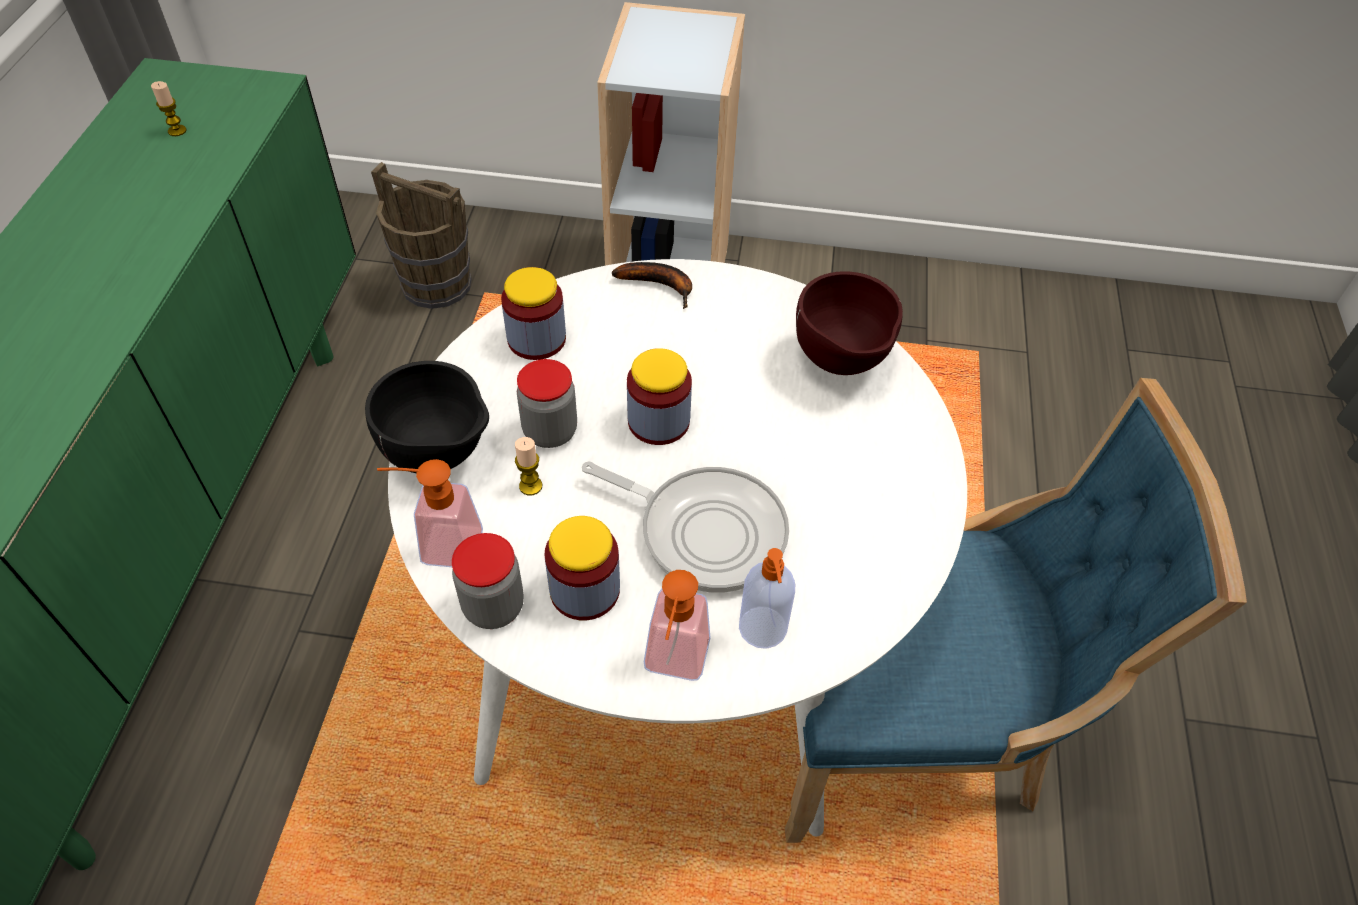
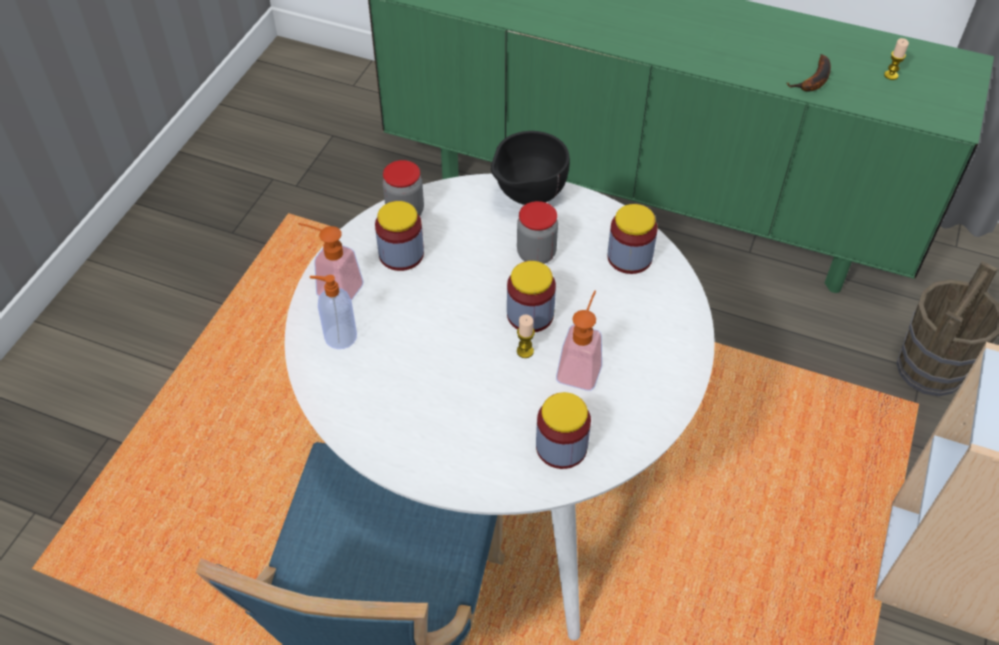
camera: 105 degrees right, 0 degrees up
soap dispenser [377,459,483,567] -> soap dispenser moved to [556,291,602,391]
candle [515,437,542,496] -> candle moved to [517,315,535,358]
frying pan [582,461,789,593] -> none
banana [612,262,692,309] -> banana moved to [787,54,831,92]
brown bowl [796,271,903,375] -> jar [536,392,591,469]

